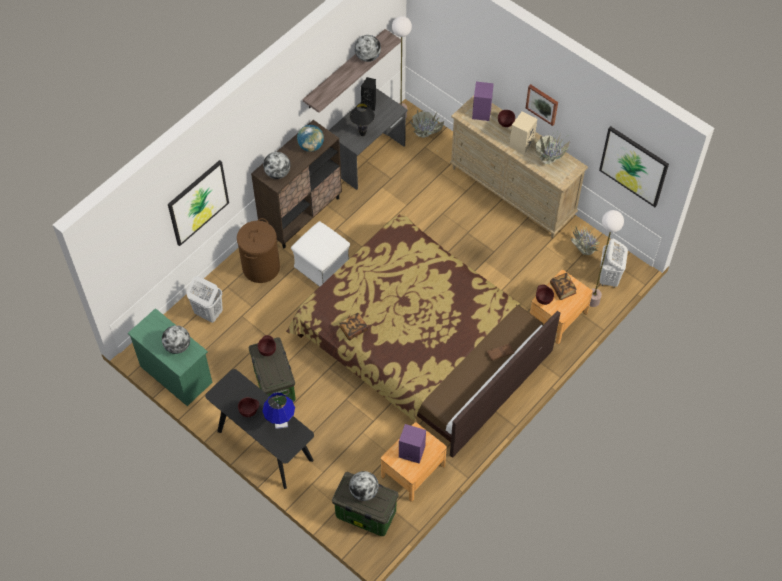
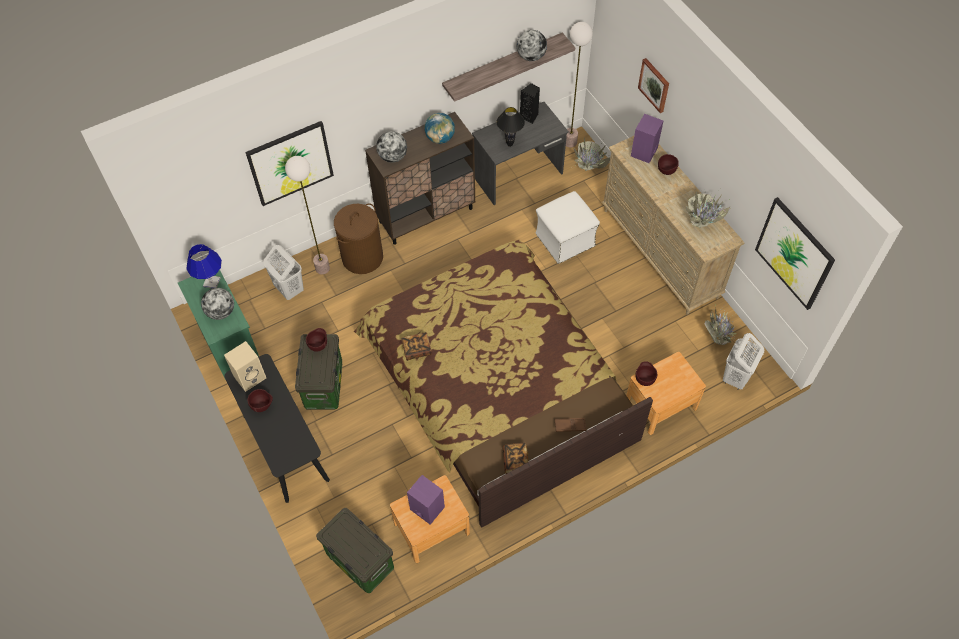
camera: 20 degrees right, 0 degrees up
blue table lamp [262,392,295,429] -> blue table lamp moved to [186,244,222,289]
white ottoman [291,222,350,287] -> white ottoman moved to [536,191,600,264]
globe [349,471,379,501] -> none
beige speaker [509,112,537,154] -> beige speaker moved to [224,341,266,392]
picture [526,84,558,126] -> picture moved to [638,58,669,113]
book [550,273,577,300] -> book moved to [502,443,529,474]
floor lamp [589,210,624,307] -> floor lamp moved to [285,156,330,274]

